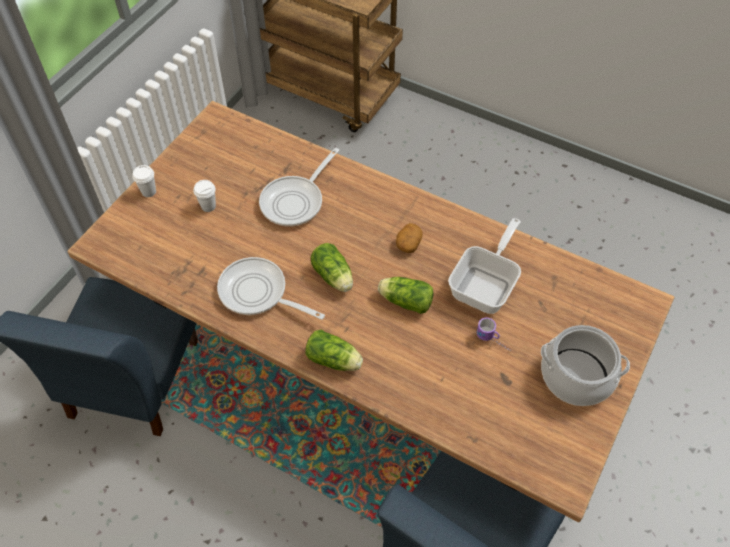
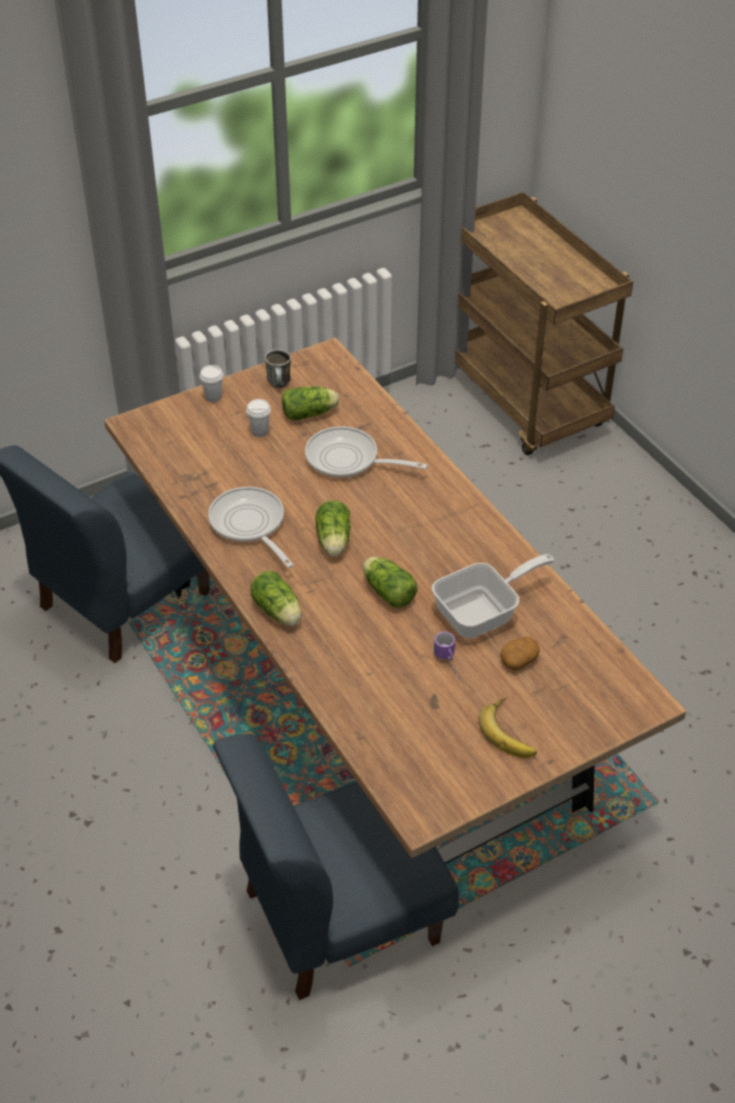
camera: 30 degrees right, 10 degrees down
frying pan [259,148,339,227] -> frying pan turned 45 degrees clockwise [305,426,428,478]
potato [396,223,423,253] -> potato moved to [500,637,540,671]
cooking pot [541,325,630,406] -> banana [479,698,537,758]
none -> mug [265,349,291,388]
none -> lettuce [282,386,339,420]

